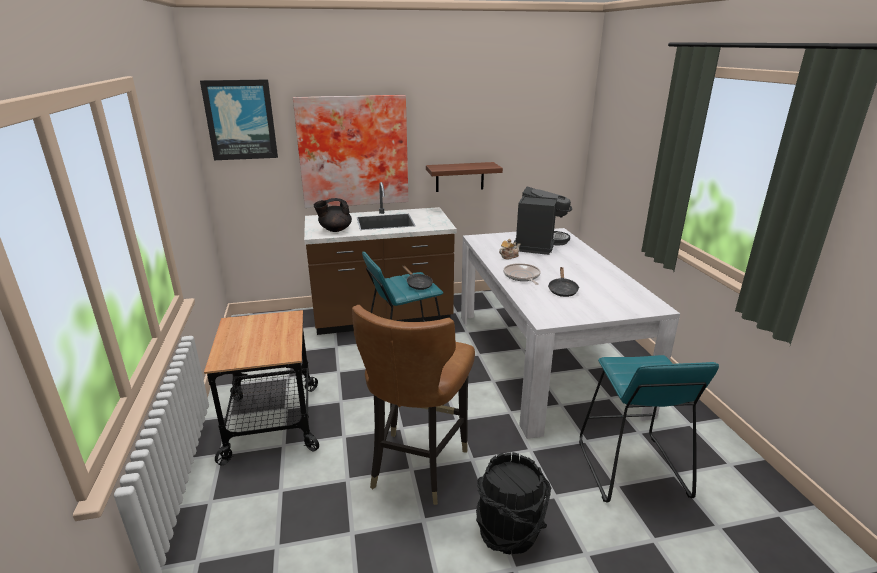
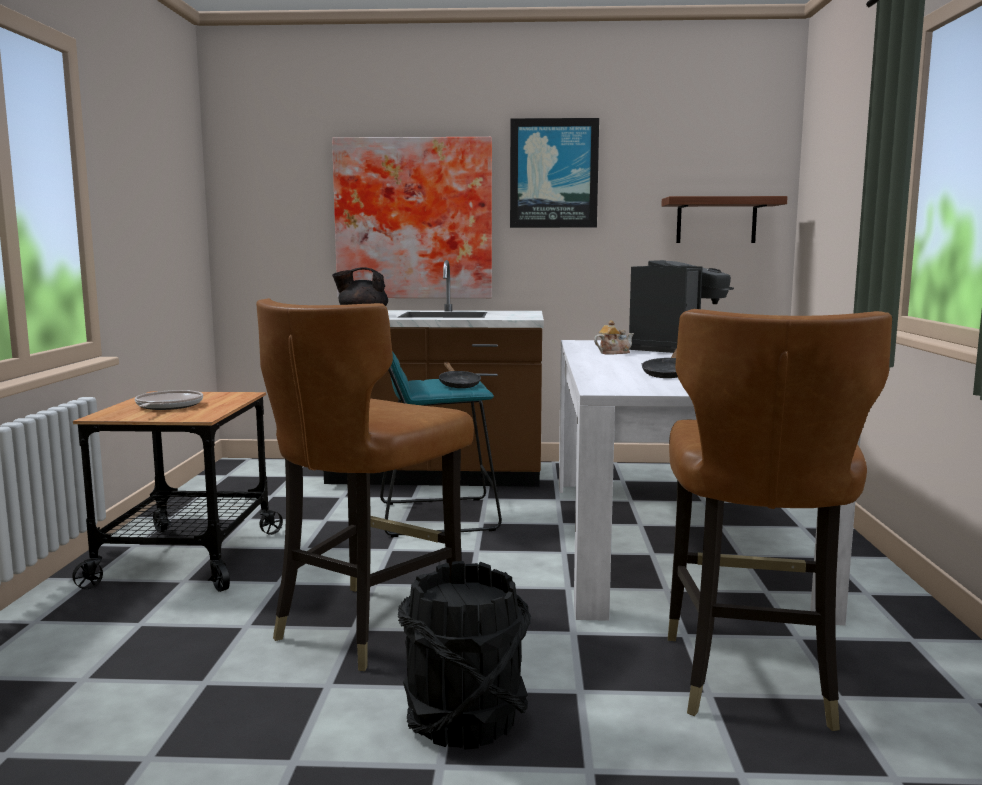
camera: 15 degrees right, 15 degrees down
picture [200,80,278,160] -> picture moved to [510,118,599,228]
shelf [426,162,503,192] -> shelf moved to [661,196,788,243]
frying pan [503,263,541,285] -> frying pan moved to [135,390,203,410]
turquoise stool [579,355,719,503] -> brown chair [668,309,892,731]

